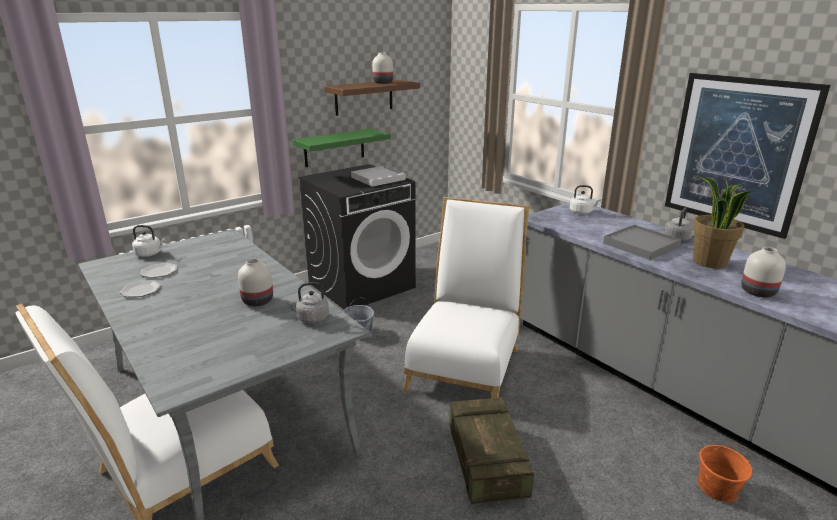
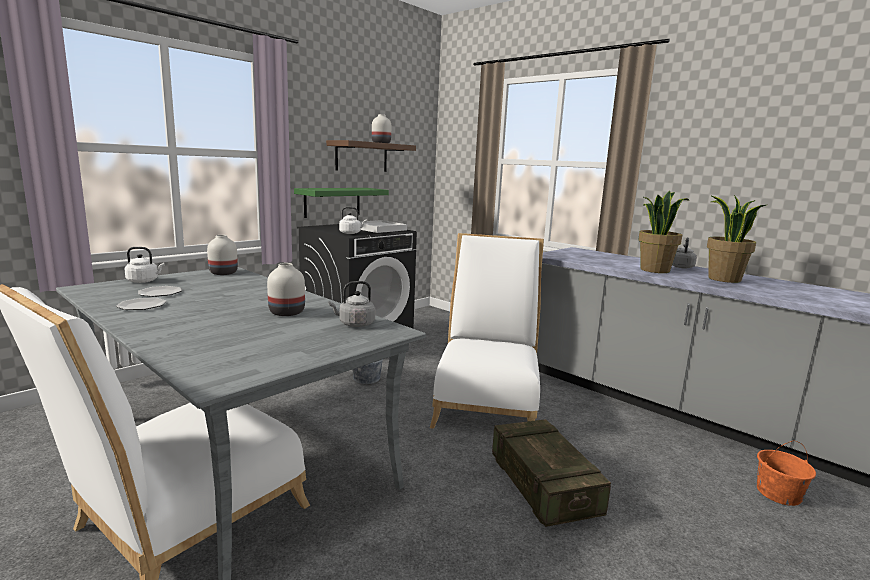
camera: 10 degrees left, 10 degrees down
white kettle [570,185,602,214] -> white kettle moved to [339,207,367,234]
grey tray [603,225,681,260] -> potted plant [638,191,689,273]
picture [665,73,830,239] -> none
white vase [741,247,786,297] -> white vase moved to [207,235,238,275]

